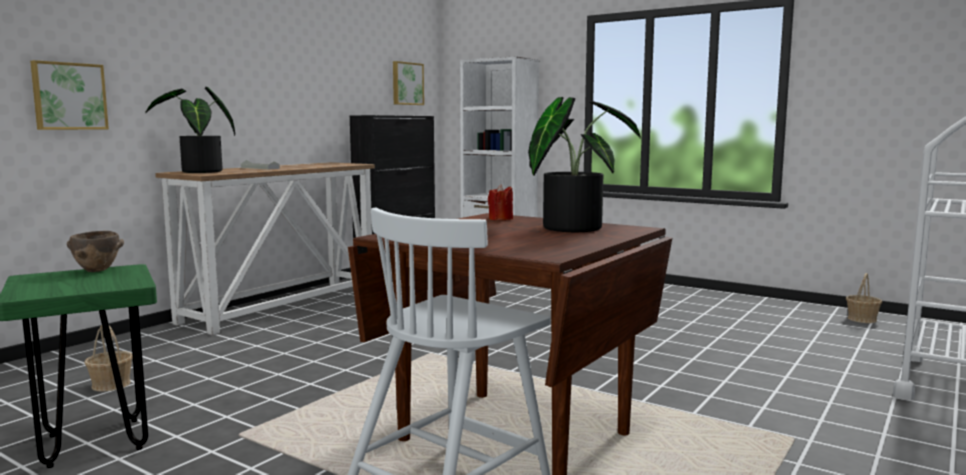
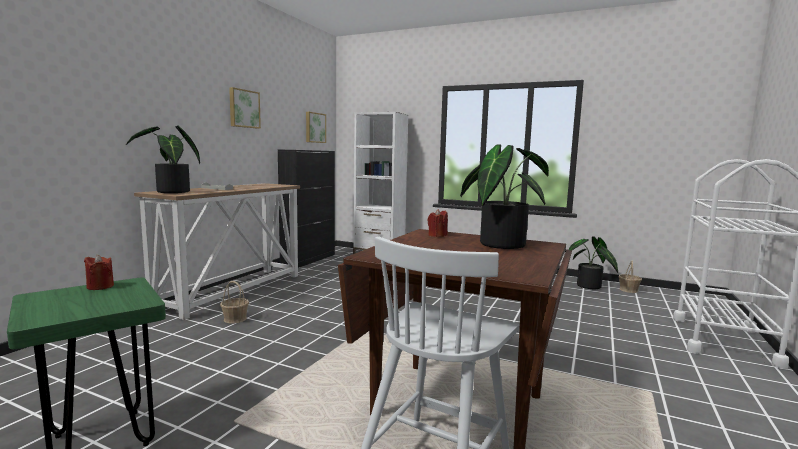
camera: 10 degrees left, 0 degrees up
picture [30,60,109,130] -> picture moved to [229,87,261,129]
brown bowl [67,231,124,272] -> red candle [84,255,114,290]
basket [84,325,133,392] -> basket moved to [220,281,249,324]
none -> potted plant [568,236,618,289]

